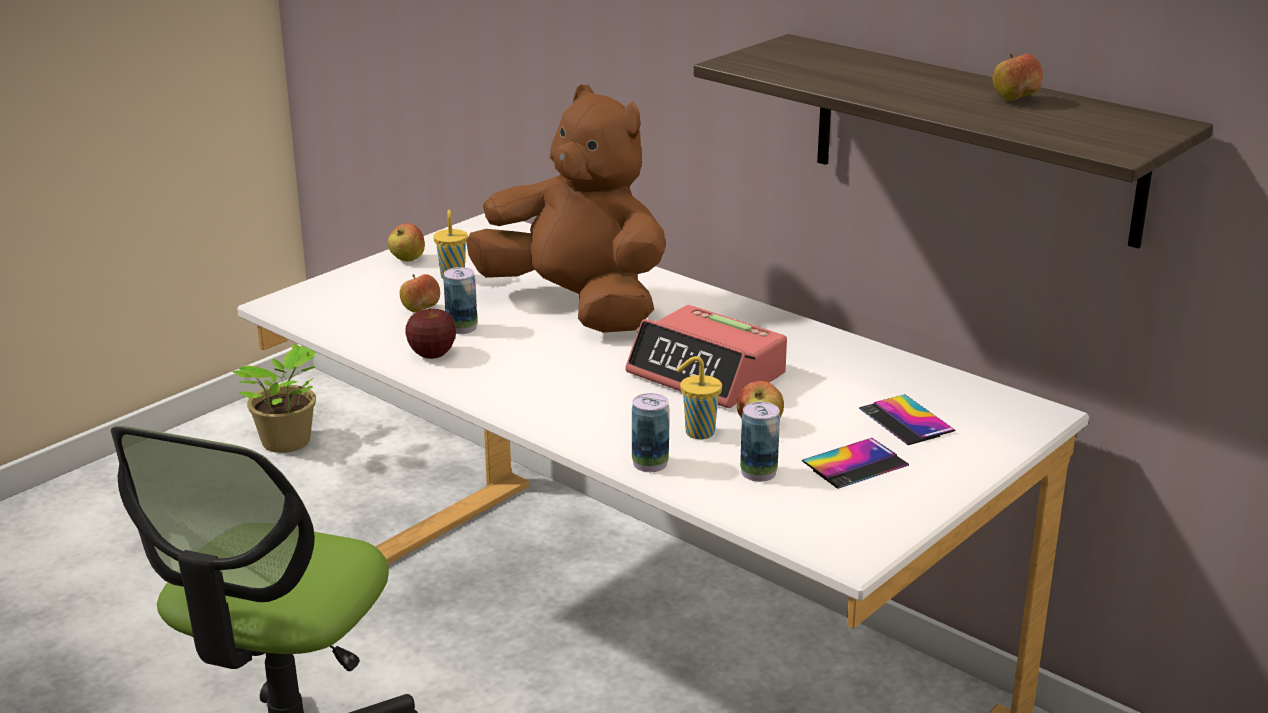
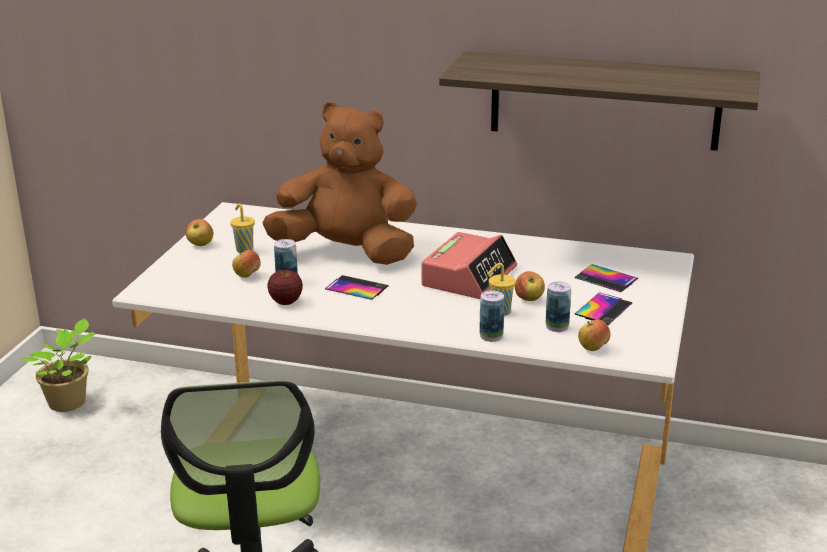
camera: 25 degrees left, 0 degrees up
alarm clock [625,305,787,408] -> alarm clock turned 75 degrees counterclockwise [421,232,517,299]
apple [993,54,1043,101] -> apple moved to [578,319,610,351]
none -> phone [325,275,389,300]

